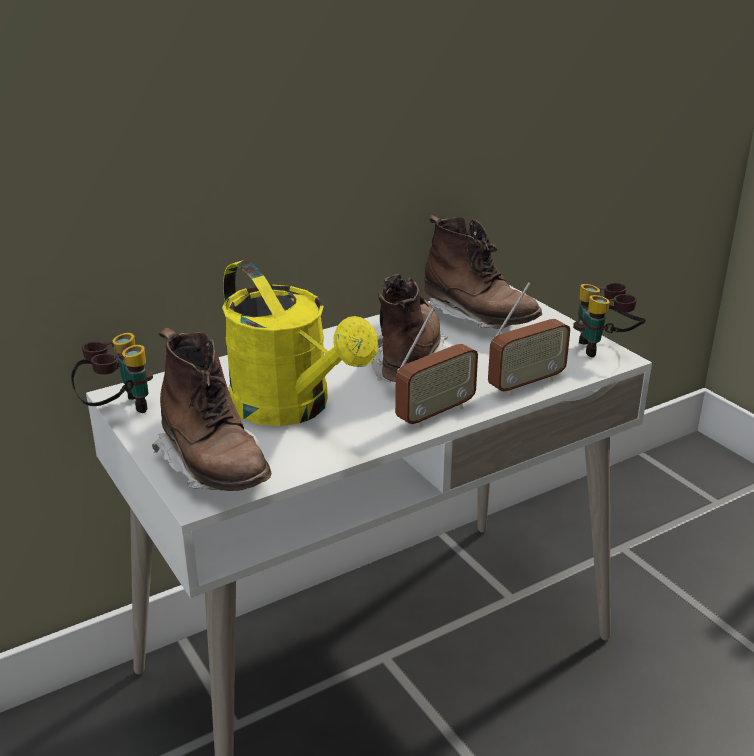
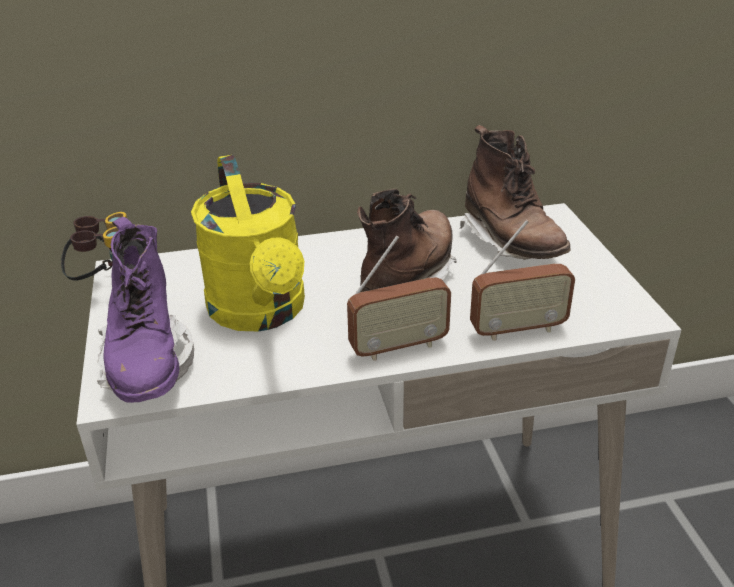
camera: 20 degrees right, 5 degrees up
brown boot [152,328,271,491] -> purple boot [97,217,194,403]
binoculars [573,283,646,357] -> none

